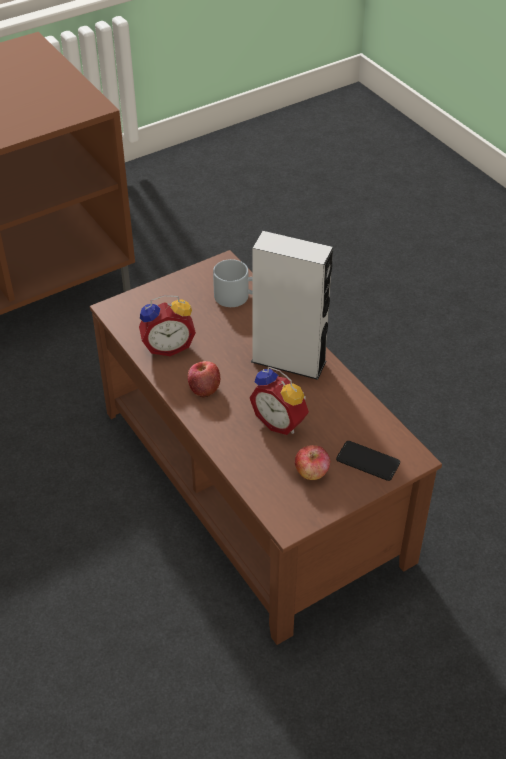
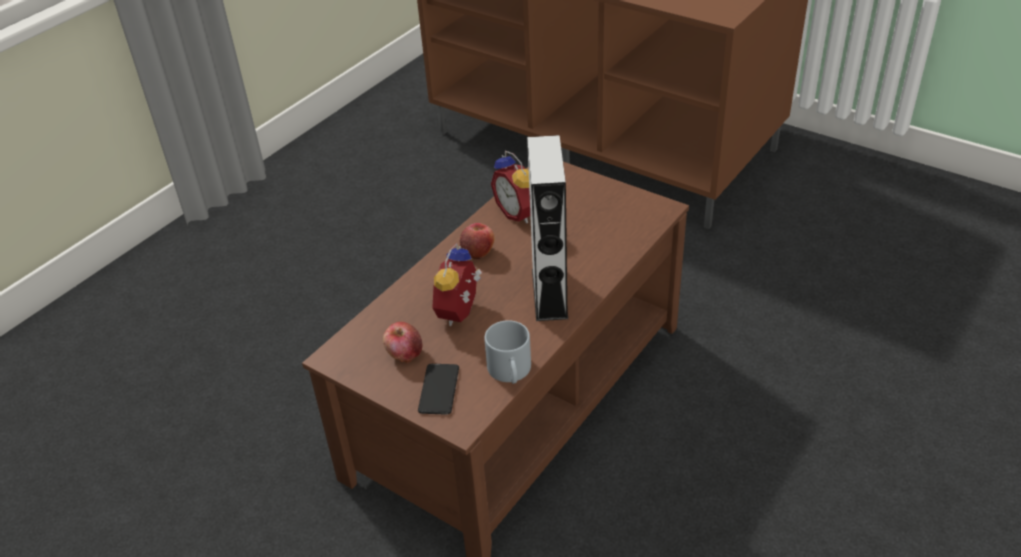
camera: 70 degrees right, 5 degrees down
grey mug [213,259,252,307] -> grey mug moved to [484,320,531,384]

